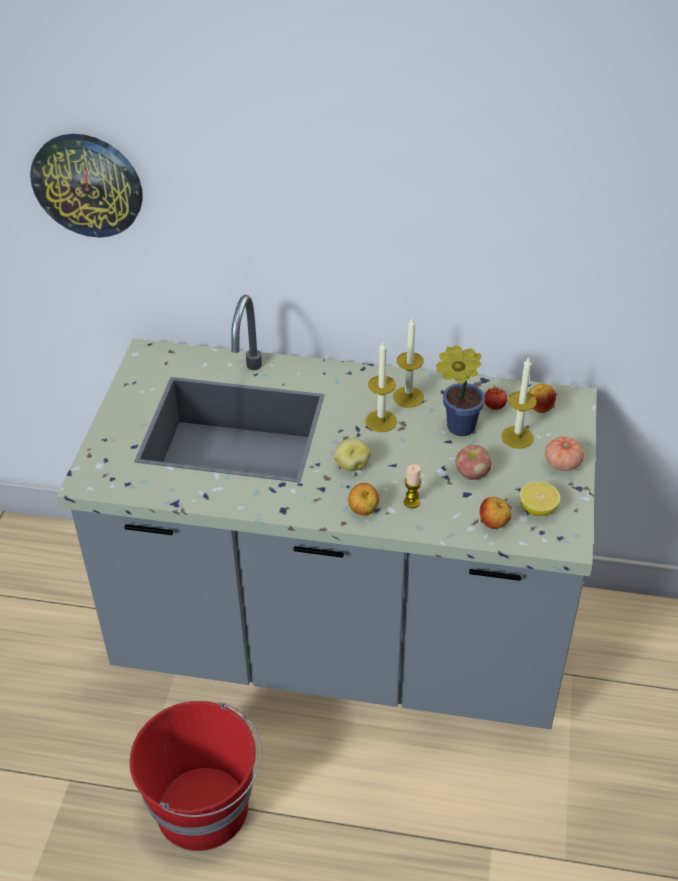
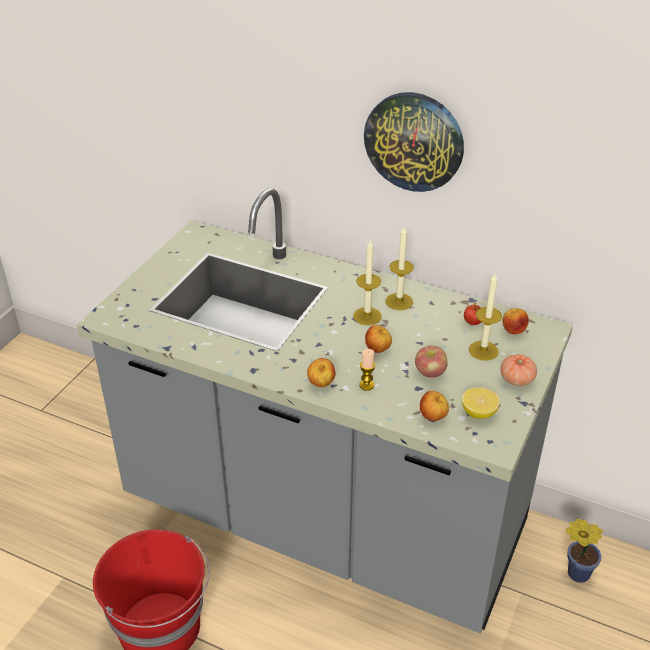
camera: 15 degrees right, 5 degrees down
wall clock [30,134,143,238] -> wall clock moved to [364,92,464,192]
potato [334,438,371,471] -> none
potted plant [436,345,485,436] -> potted plant moved to [566,519,603,583]
none -> apple [365,325,392,353]

